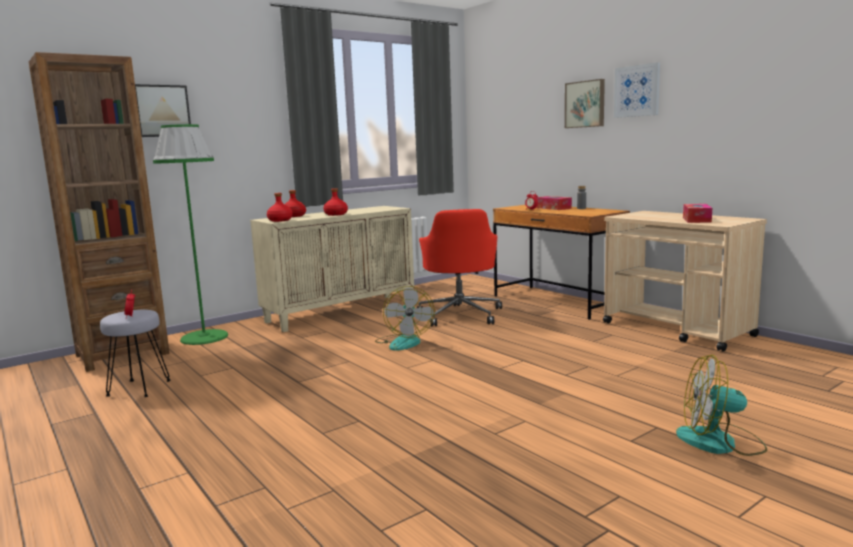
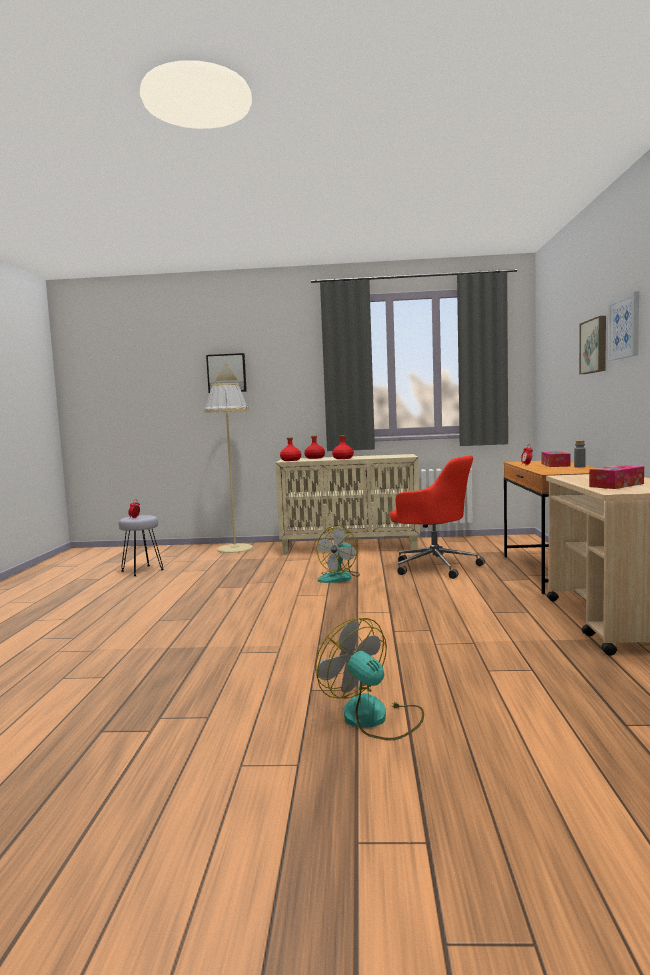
camera: 40 degrees right, 5 degrees down
brown bookcase [29,52,170,372] -> none
green floor lamp [153,124,228,345] -> beige floor lamp [205,383,253,553]
red office chair [417,209,502,326] -> red office chair turned 90 degrees counterclockwise [390,455,485,579]

